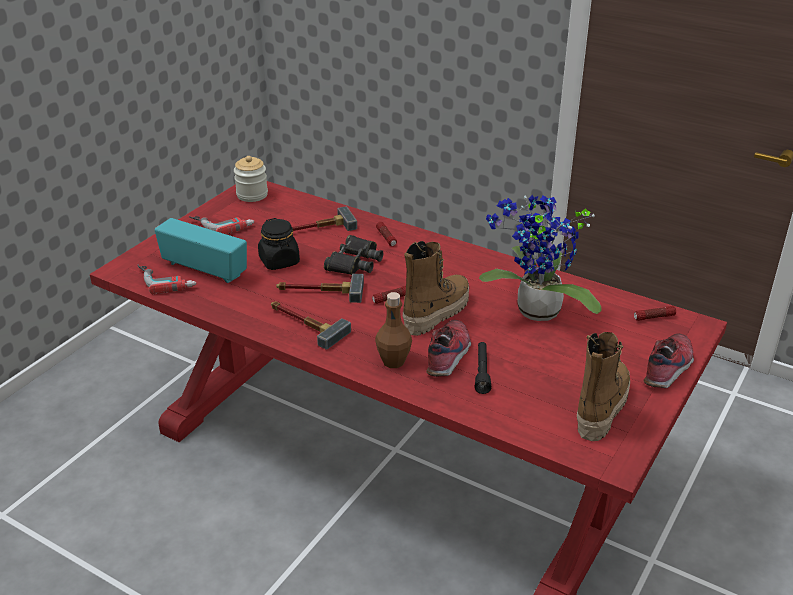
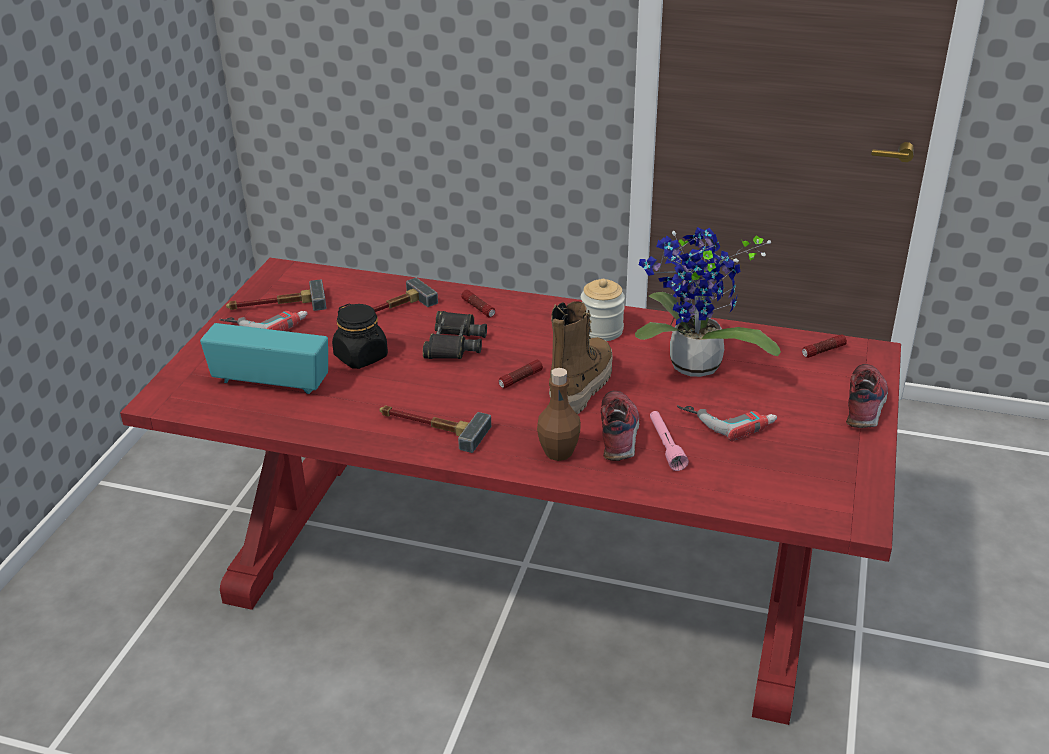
camera: 15 degrees left, 0 degrees up
power drill [137,264,197,294] -> power drill moved to [677,405,777,441]
jar [234,156,268,202] -> jar moved to [581,279,625,341]
hammer [276,274,364,303] -> hammer moved to [226,279,326,311]
black flashlight [475,342,491,394] -> pink flashlight [650,411,689,471]
boot [577,332,630,441] -> none

